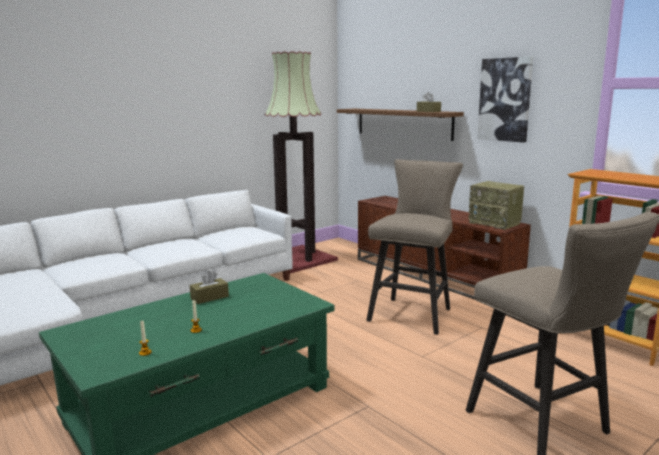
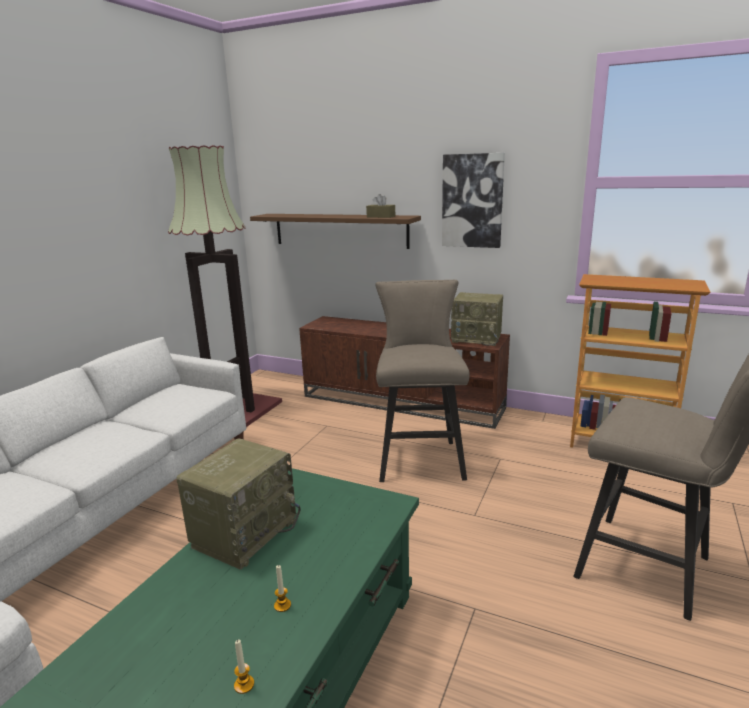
camera: 25 degrees left, 5 degrees up
brown tissue box [190,271,229,304] -> radio [176,438,301,570]

